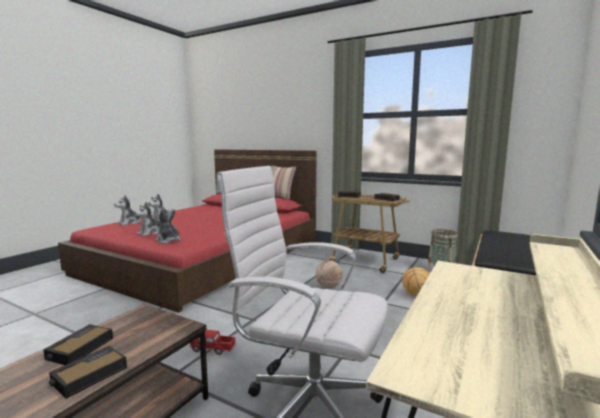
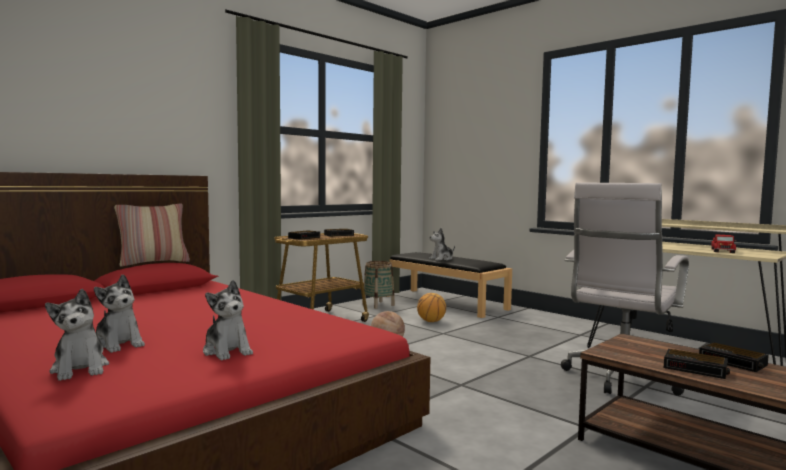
camera: 75 degrees left, 5 degrees down
plush toy [155,206,180,244] -> plush toy moved to [429,228,455,261]
toy truck [190,329,236,355] -> toy truck moved to [711,234,736,253]

